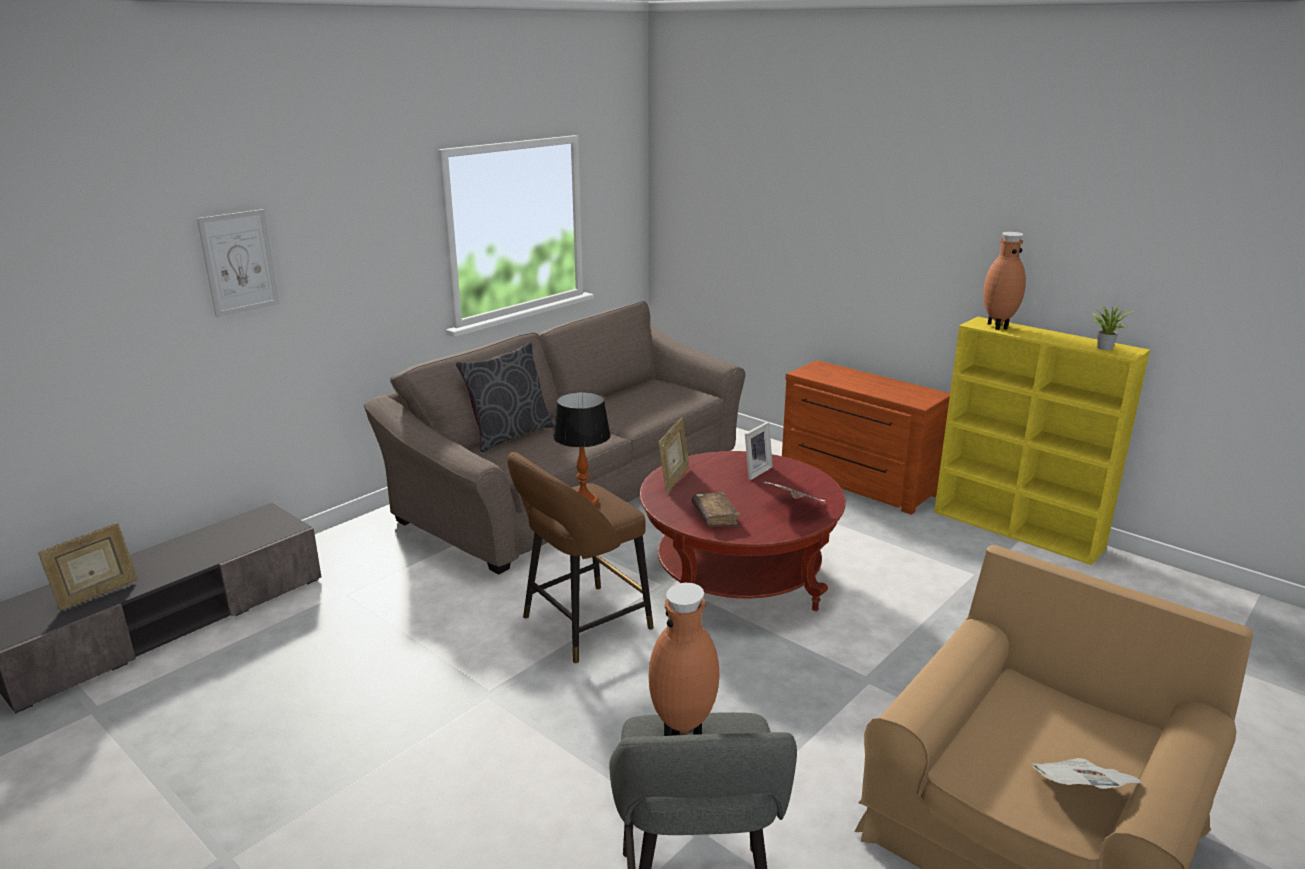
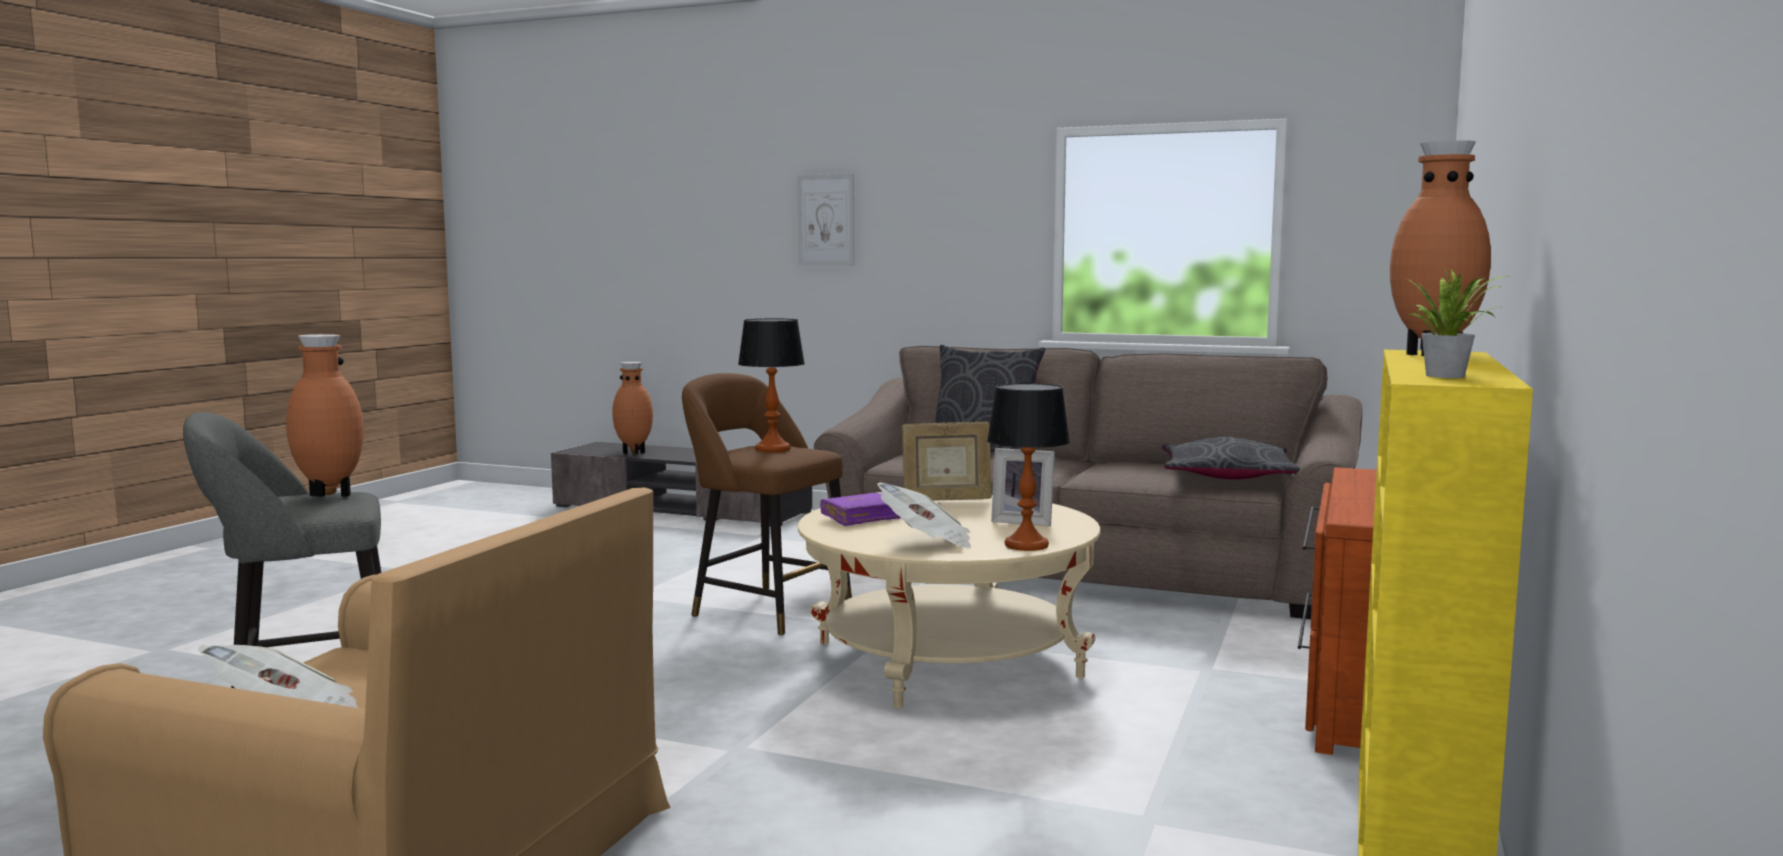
camera: 70 degrees right, 15 degrees down
picture frame [38,523,137,610] -> brown vase [612,362,653,454]
red coffee table [640,451,846,611] -> beige coffee table [798,495,1100,708]
brown book [692,492,740,527] -> purple book [820,492,901,526]
none -> table lamp [987,383,1070,551]
none -> grey pillow [1162,437,1300,479]

